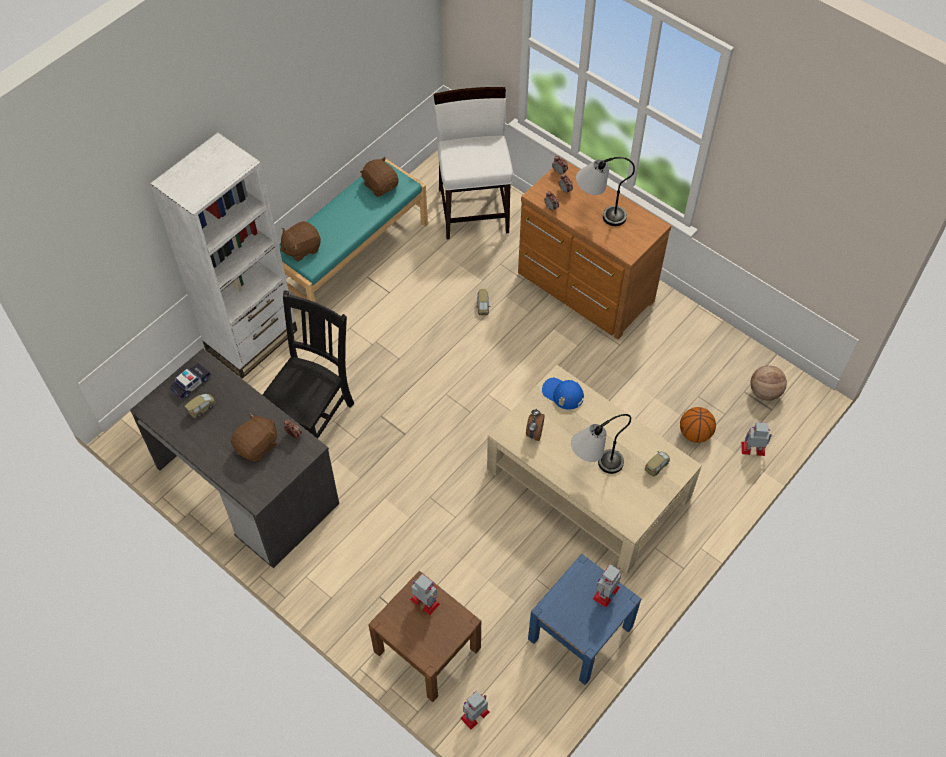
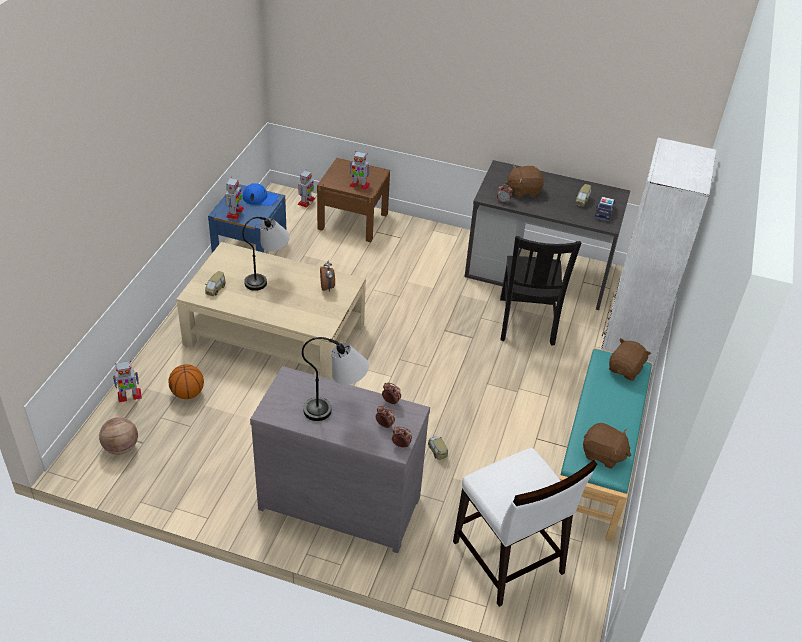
camera: 155 degrees right, 15 degrees down
brown plush toy [231,413,277,462] -> brown plush toy turned 60 degrees clockwise [505,165,544,197]
brown dresser [518,160,671,340] -> grey dresser [250,366,430,553]
blue cap [542,378,584,410] -> blue cap moved to [243,183,278,206]

